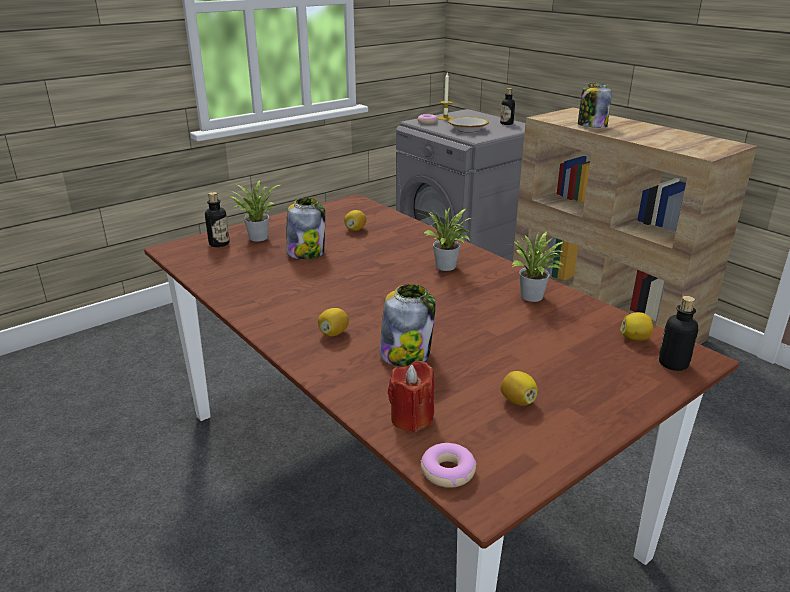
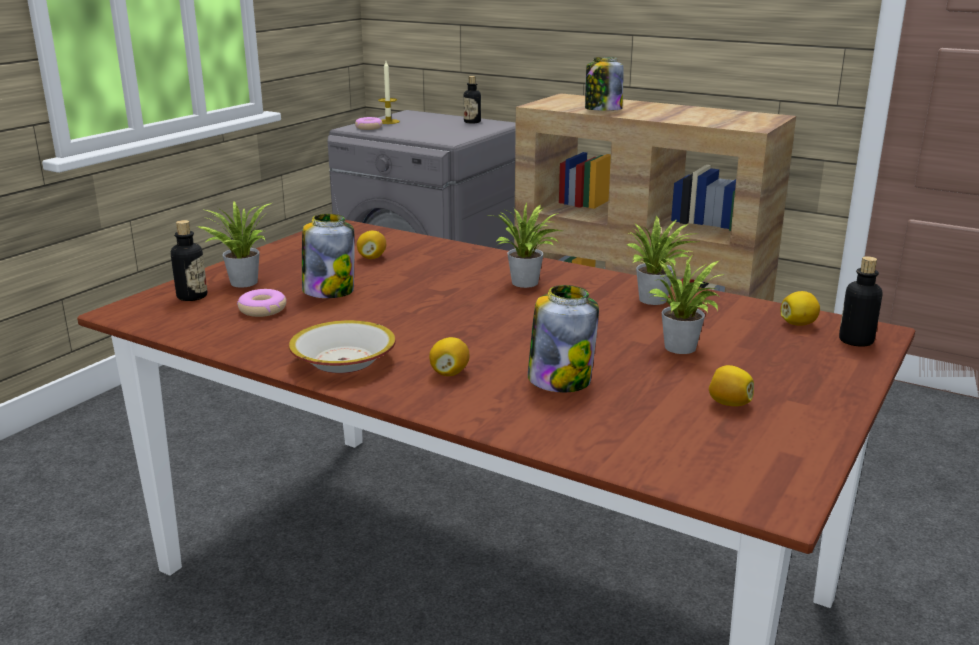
camera: 20 degrees left, 5 degrees down
red candle [388,361,434,432] -> none
donut [420,443,477,488] -> donut moved to [237,289,287,317]
bowl [448,117,489,133] -> bowl moved to [289,320,396,373]
none -> potted plant [639,254,721,354]

